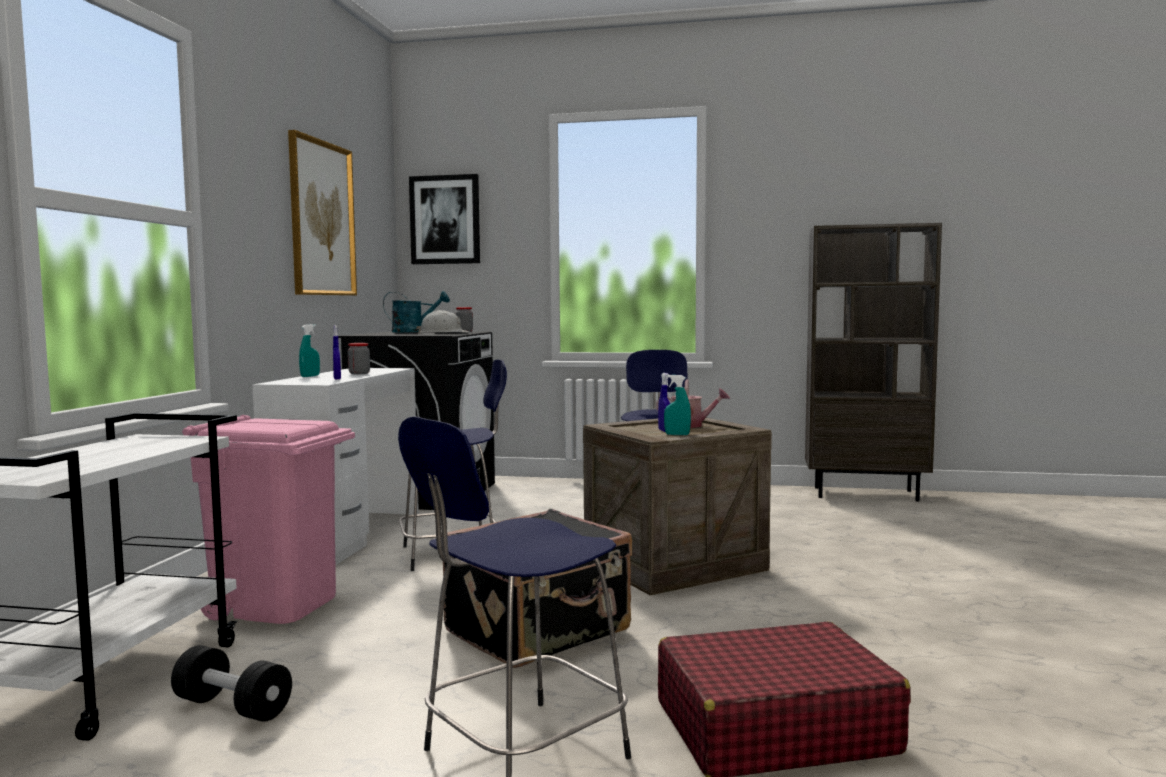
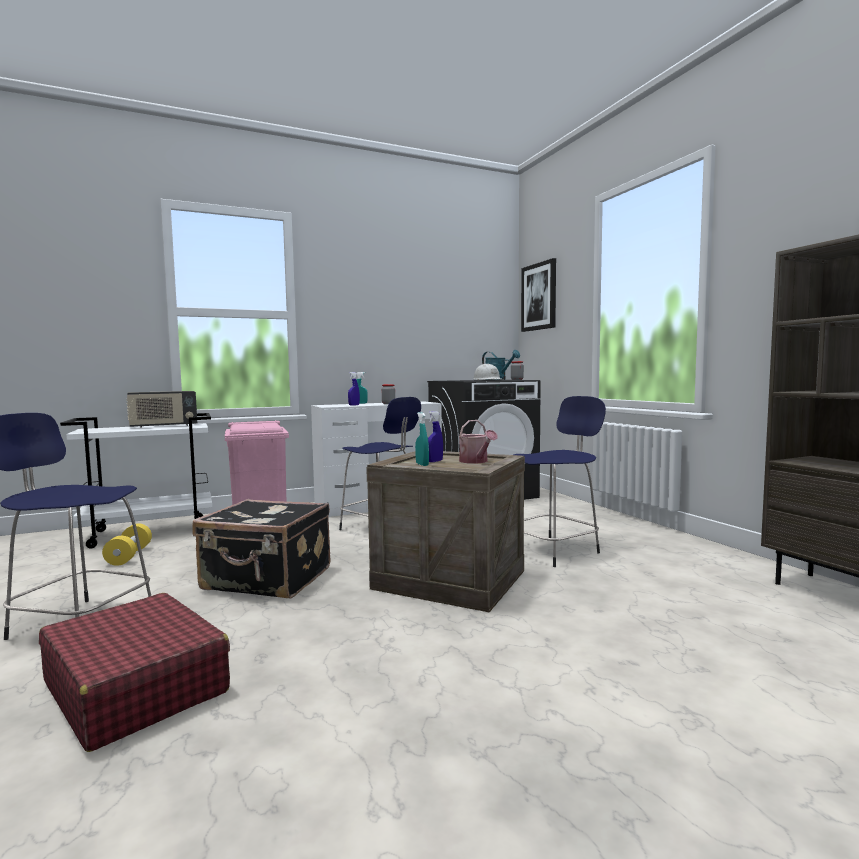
camera: 55 degrees right, 0 degrees up
black dumbbell [171,645,292,722] -> yellow dumbbell [102,524,152,566]
picture [288,130,357,296] -> none
none -> radio [126,391,197,428]

